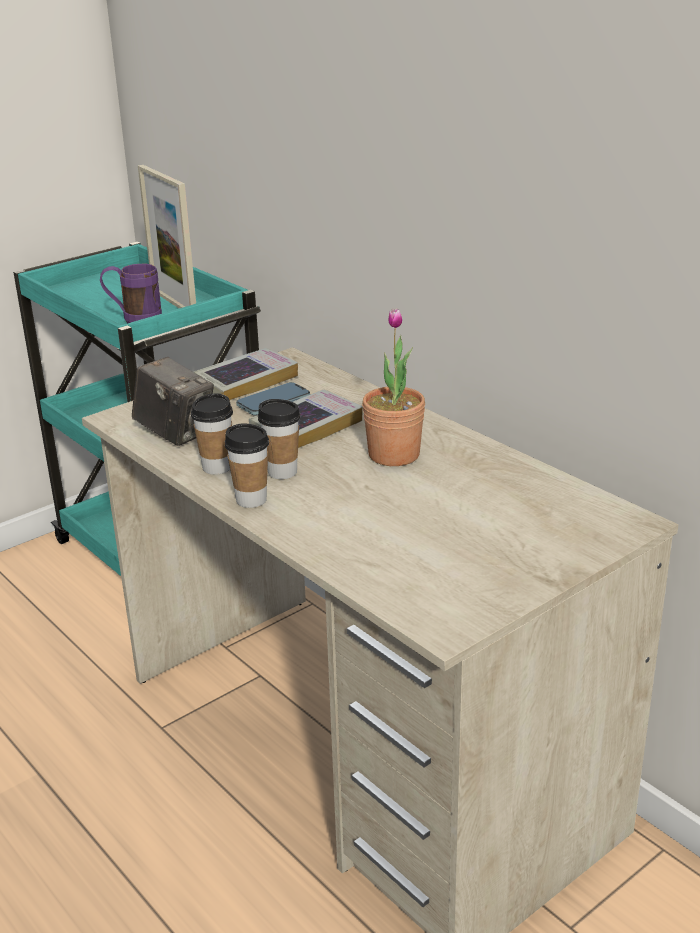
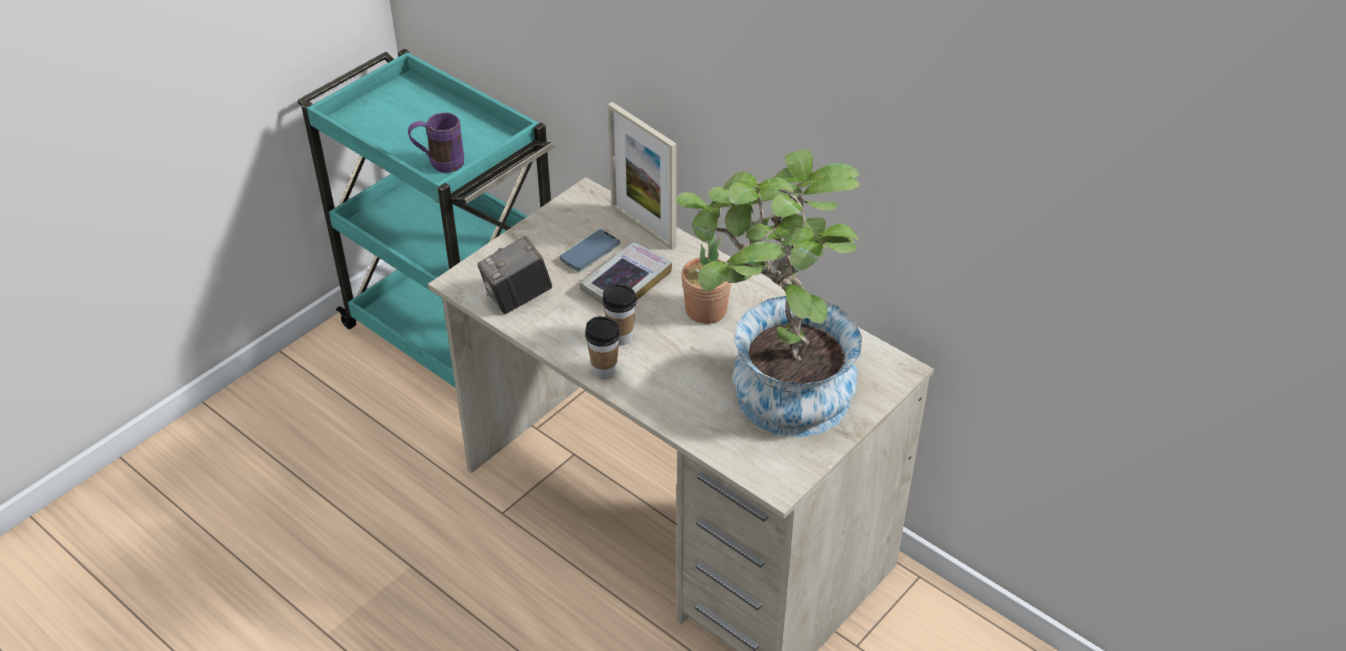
camera: 10 degrees left, 15 degrees up
camera [132,357,214,446] -> camera turned 120 degrees clockwise [478,236,552,314]
picture frame [138,165,196,308] -> picture frame moved to [608,102,677,250]
cup [191,394,233,475] -> none
book [194,348,298,400] -> none
none -> potted plant [676,149,862,437]

